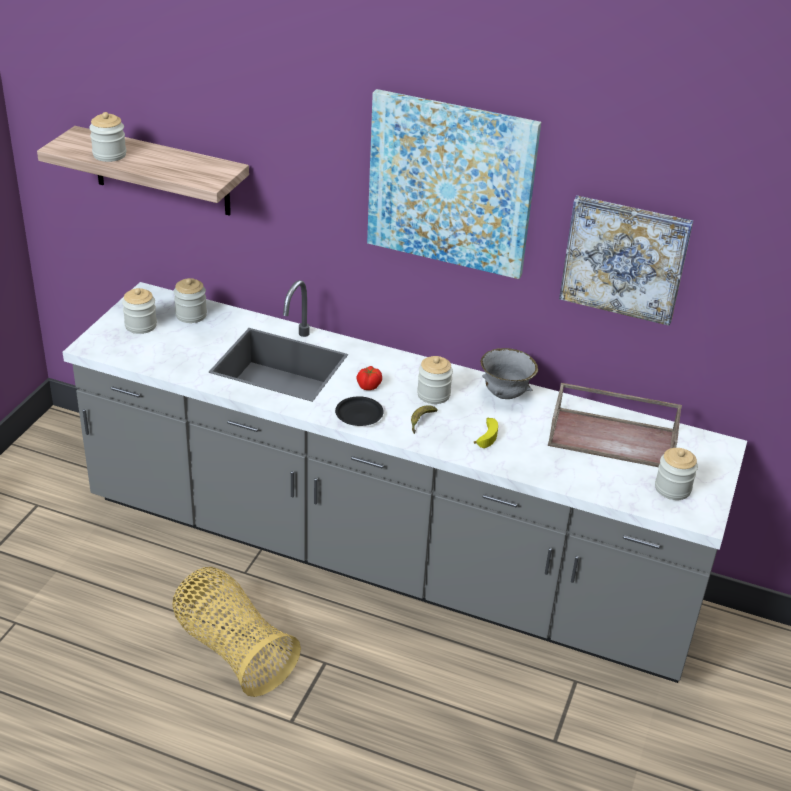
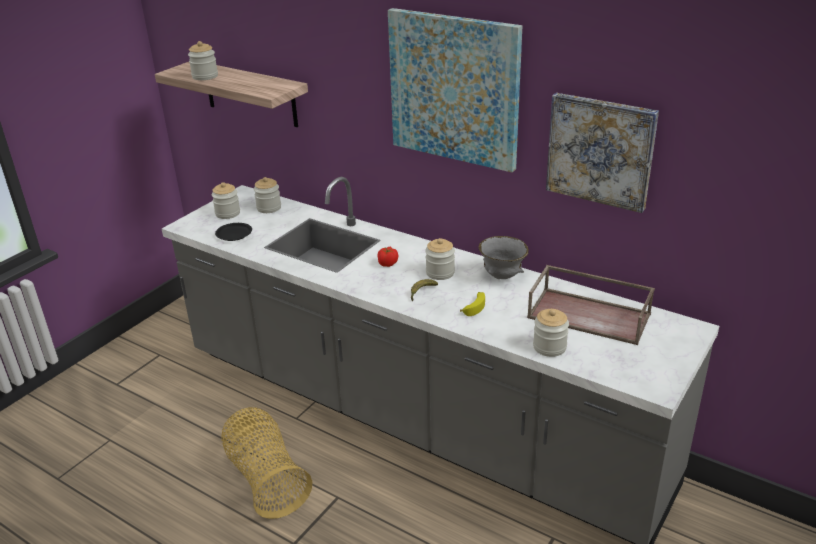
camera: 15 degrees right, 5 degrees down
black plate [335,396,384,426] -> black plate moved to [215,223,252,241]
jar [655,448,698,500] -> jar moved to [533,309,569,357]

